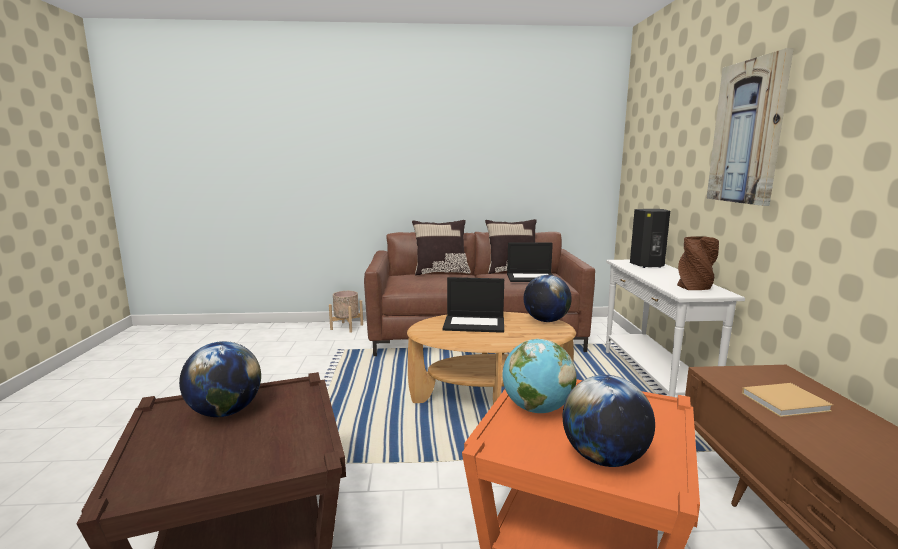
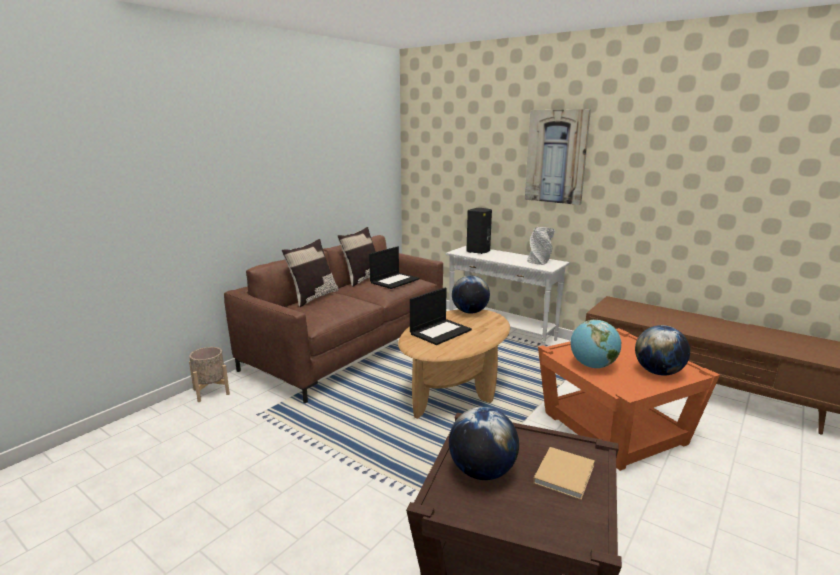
camera: 50 degrees left, 5 degrees up
brown vase [677,236,719,290] -> grey vase [527,227,555,265]
beige book [742,383,833,417] -> beige book moved to [533,447,595,500]

